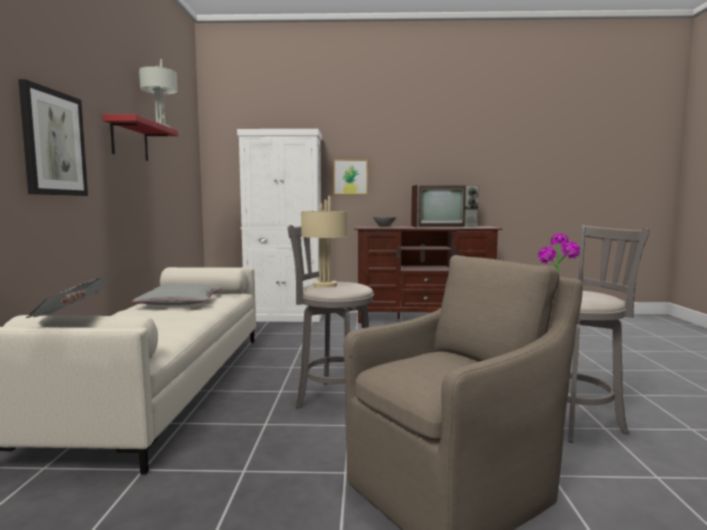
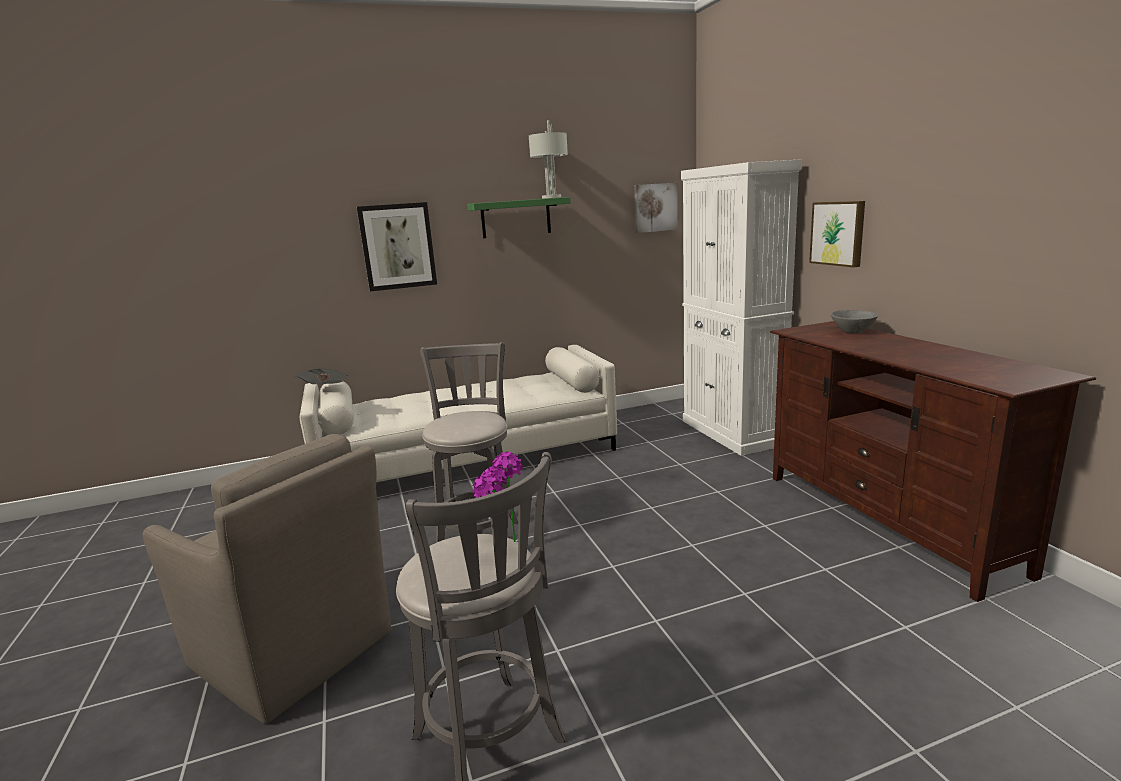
camera: 70 degrees right, 10 degrees up
red shelf [103,114,178,161] -> green shelf [467,197,571,238]
grey pillow [132,284,222,305] -> none
beige table lamp [301,196,348,288] -> none
television [411,185,479,227] -> none
none -> picture [634,183,678,233]

